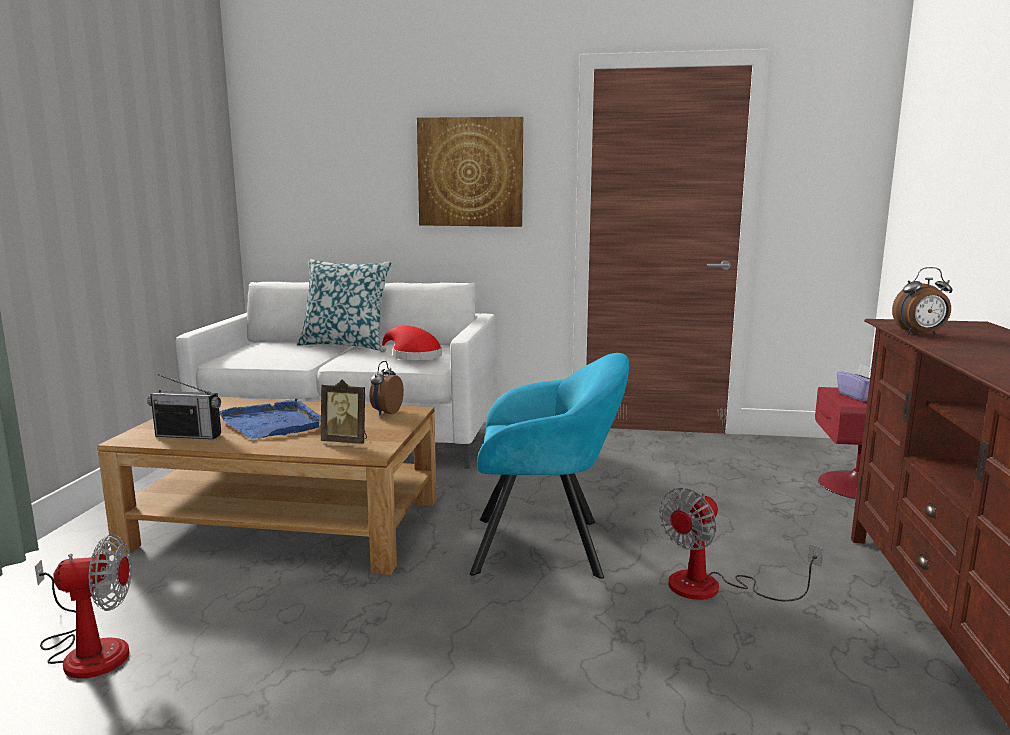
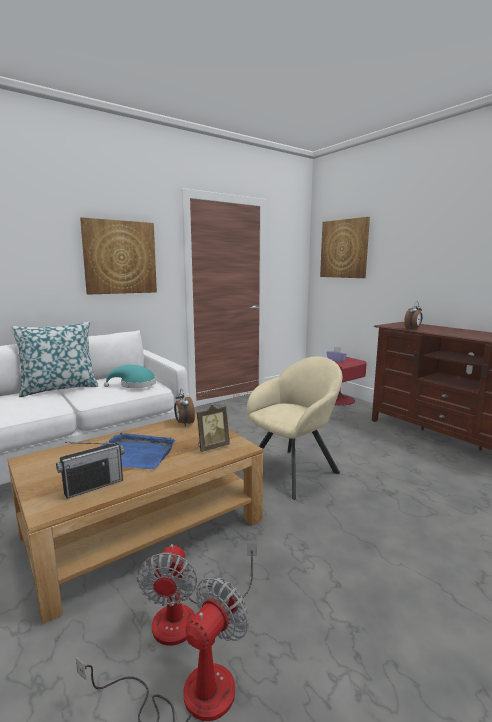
camera: 45 degrees left, 0 degrees up
red hat [379,326,442,360] -> turquoise hat [104,365,156,388]
turquoise armchair [470,353,629,579] -> beige armchair [243,356,342,500]
fan [659,488,823,602] -> fan moved to [137,543,257,646]
none -> picture [320,217,370,278]

